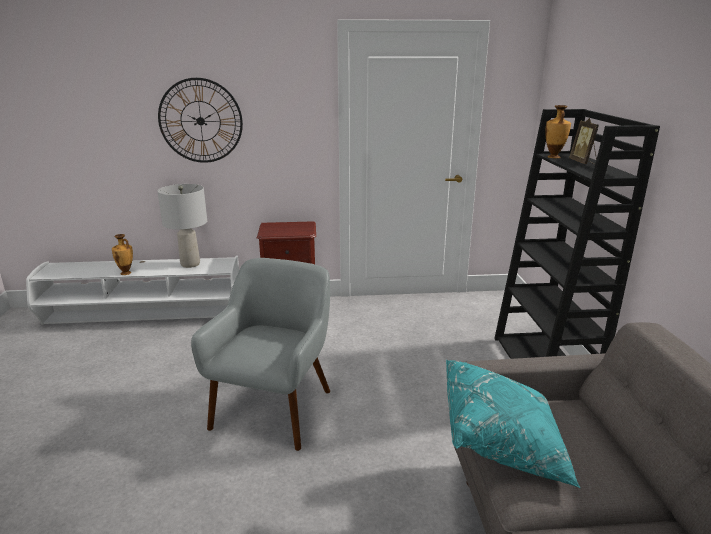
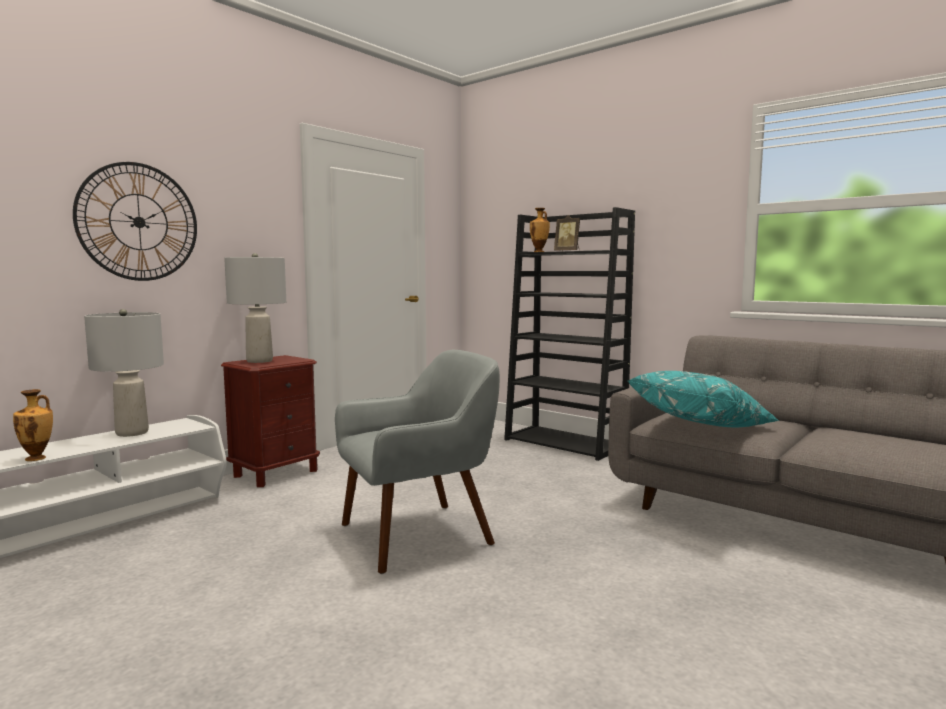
camera: 45 degrees left, 15 degrees down
grey armchair [191,258,330,451] -> grey armchair turned 90 degrees clockwise [335,350,500,574]
none -> grey table lamp [224,253,286,363]

